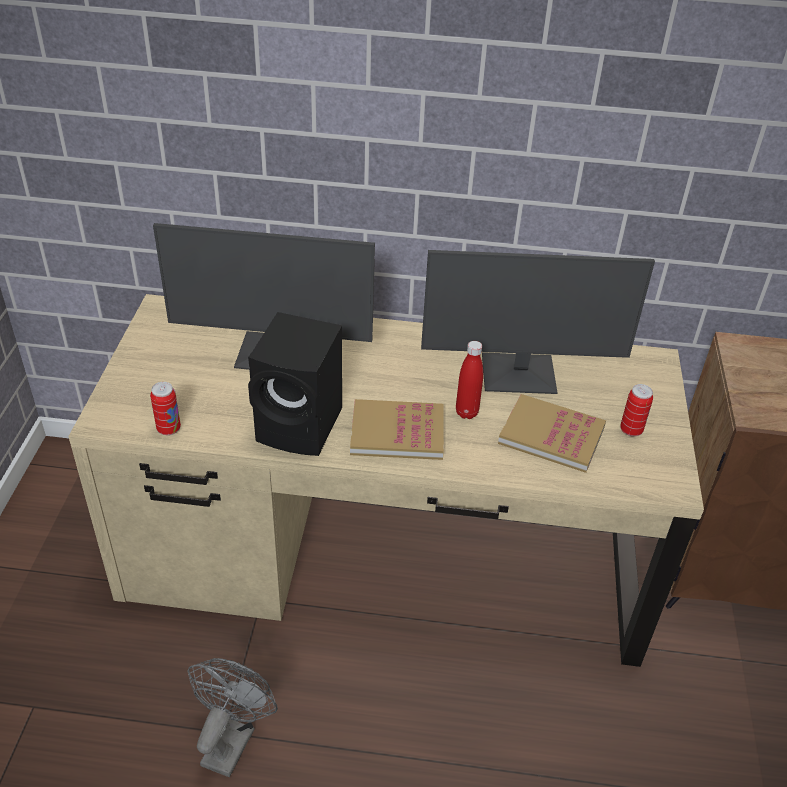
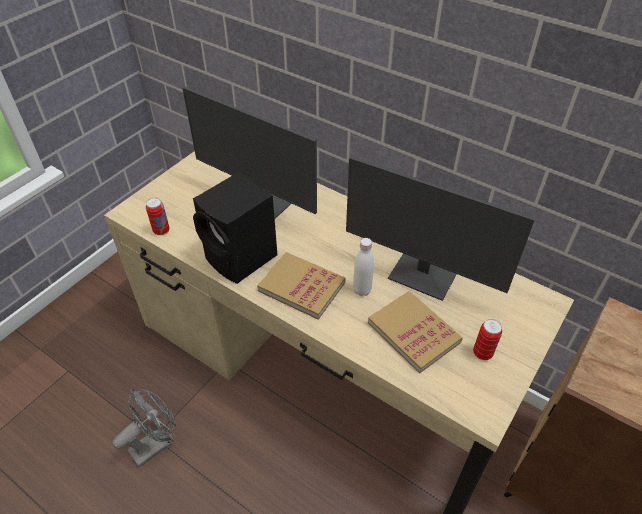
camera: 30 degrees right, 5 degrees up
red bottle [456,341,483,419] -> white bottle [353,238,374,296]

